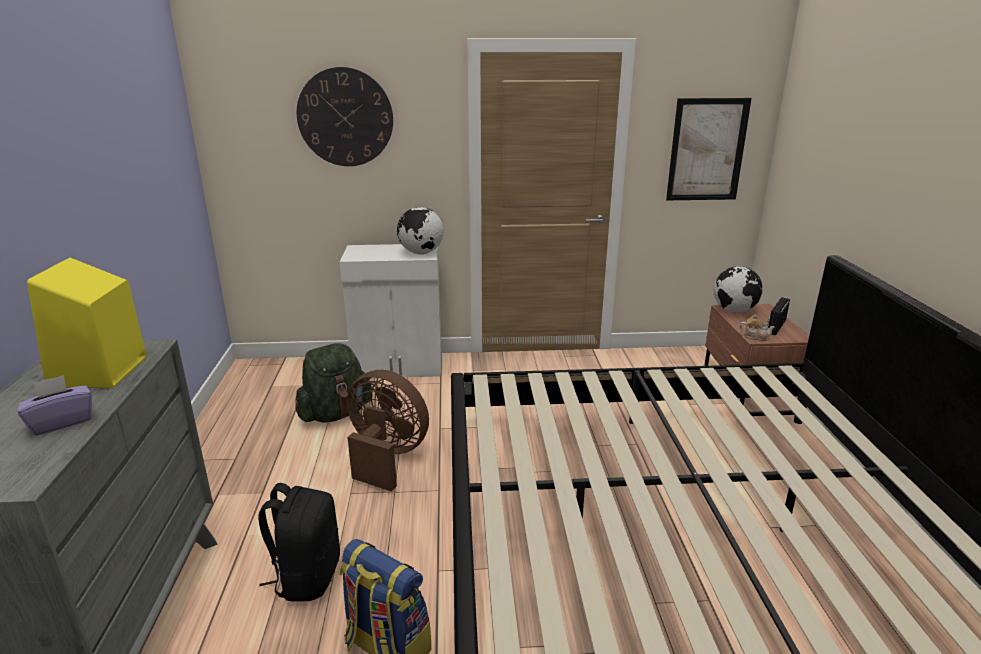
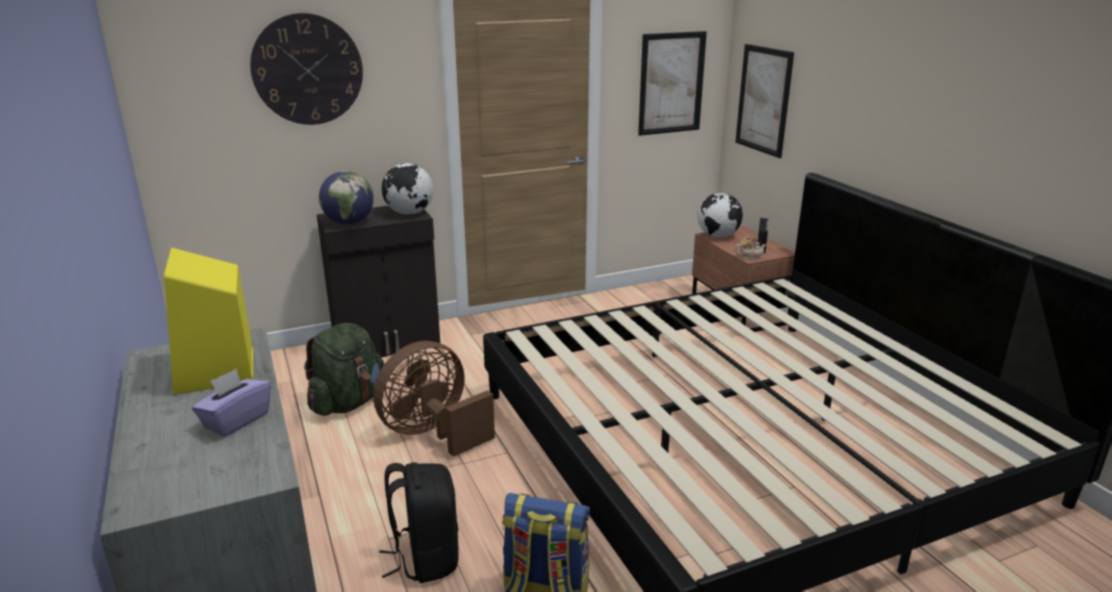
camera: 20 degrees left, 0 degrees up
white cabinet [340,244,442,378] -> black cabinet [317,206,440,357]
brown fan [347,370,429,492] -> brown fan turned 45 degrees counterclockwise [373,341,495,457]
none -> globe [319,171,374,225]
none -> picture [735,44,794,158]

